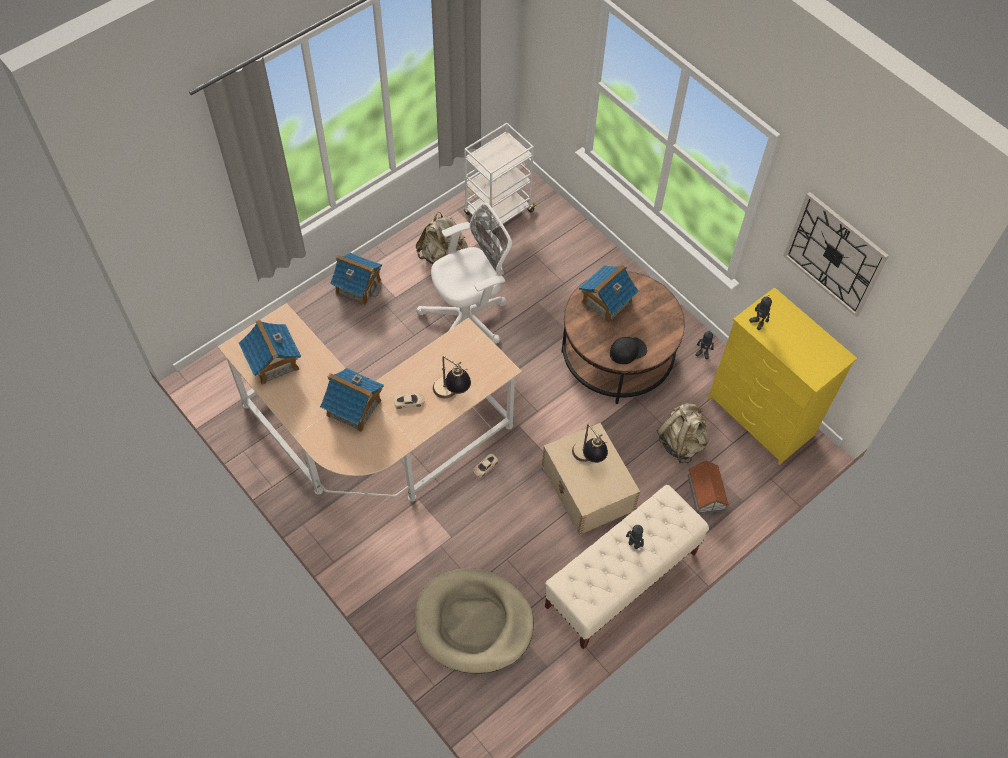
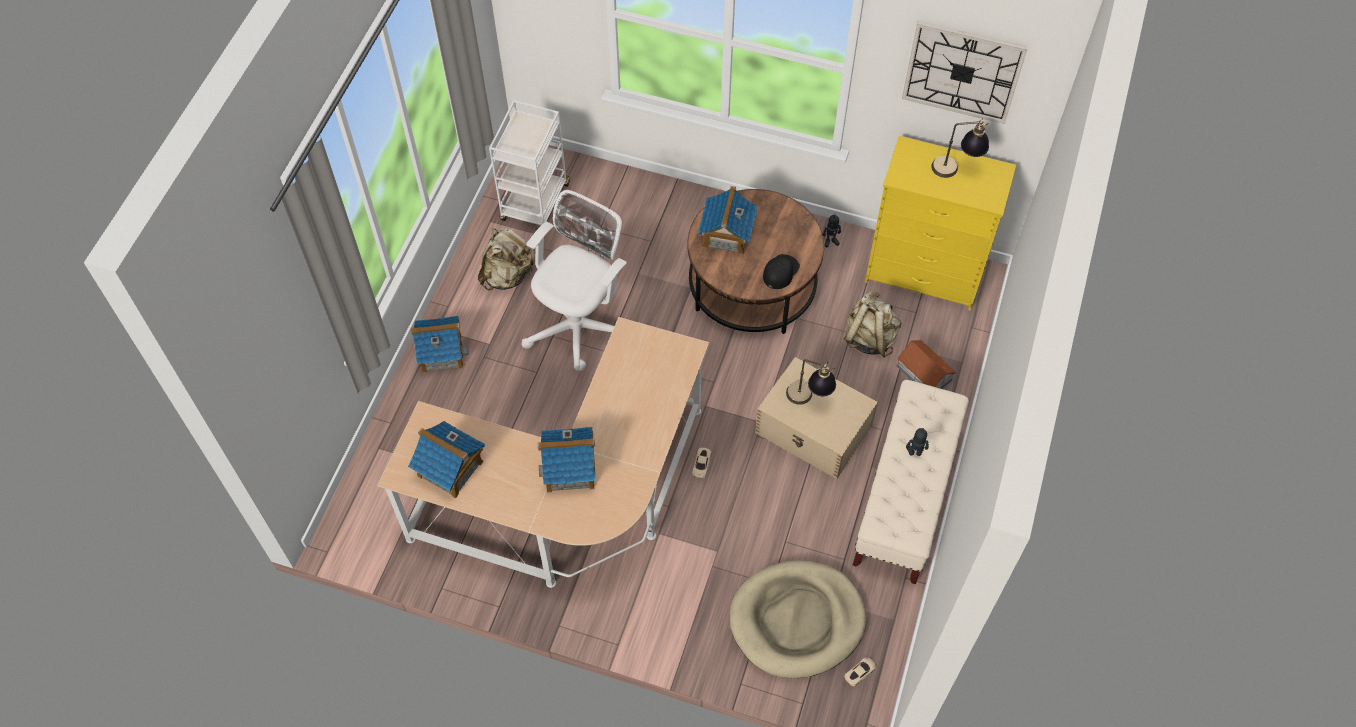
camera: 30 degrees left, 0 degrees up
beige toy car [394,393,424,409] -> beige toy car moved to [844,657,876,687]
table lamp [433,356,471,398] -> table lamp moved to [931,118,989,178]
toy robot [749,295,772,330] -> none

